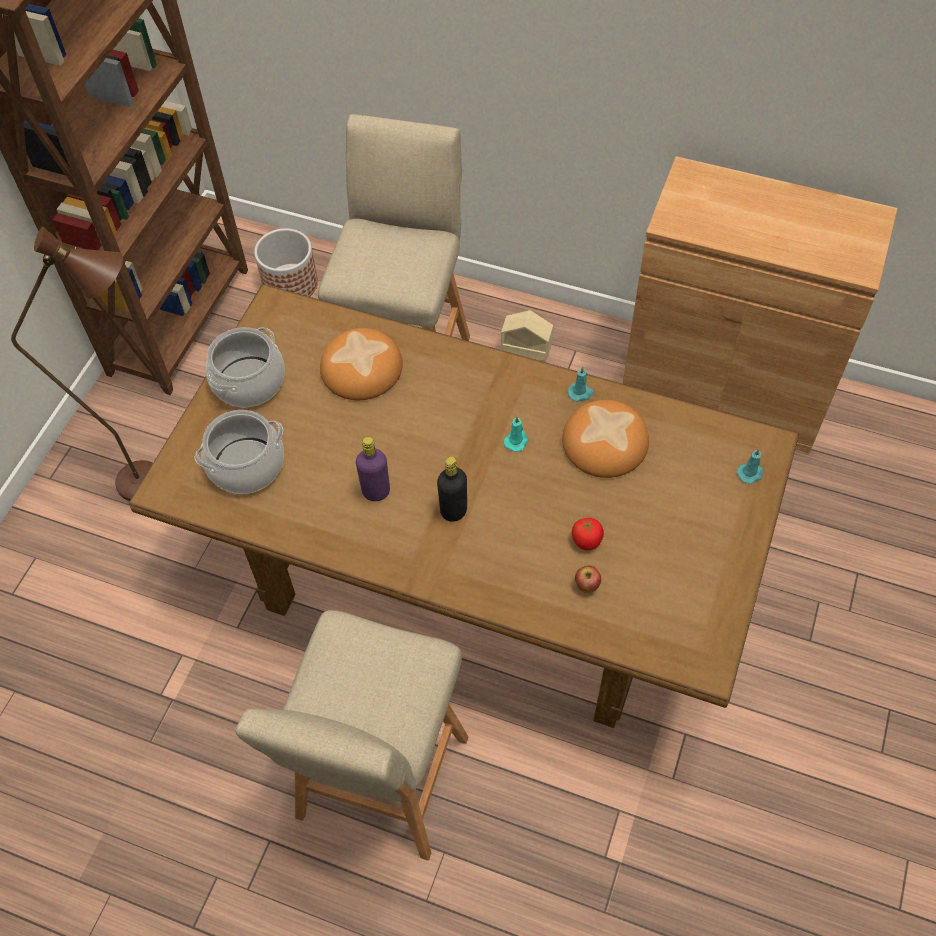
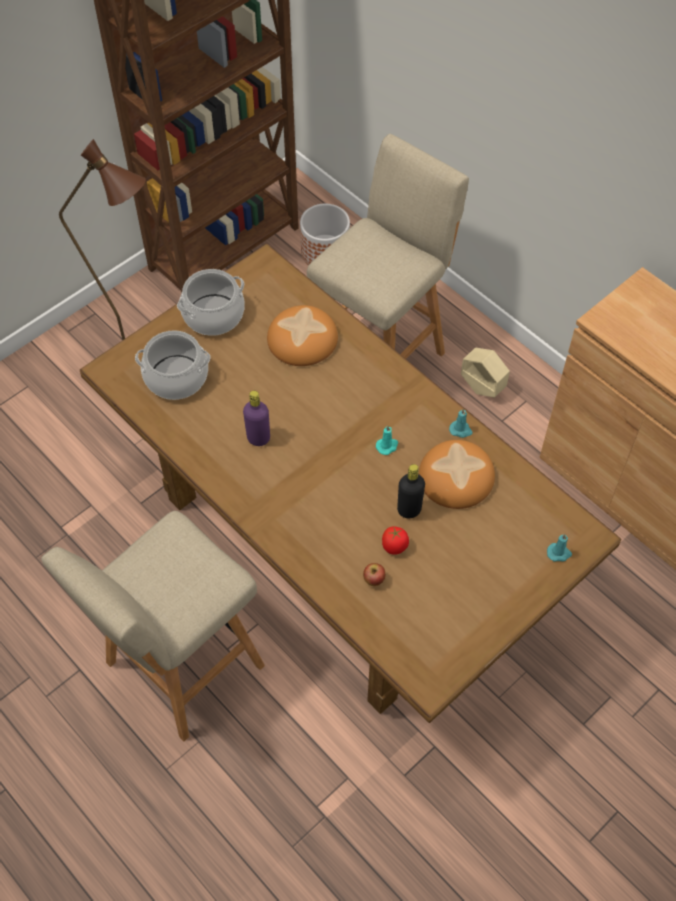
camera: 25 degrees right, 0 degrees up
black bottle [437,456,467,522] -> black bottle moved to [397,464,425,518]

